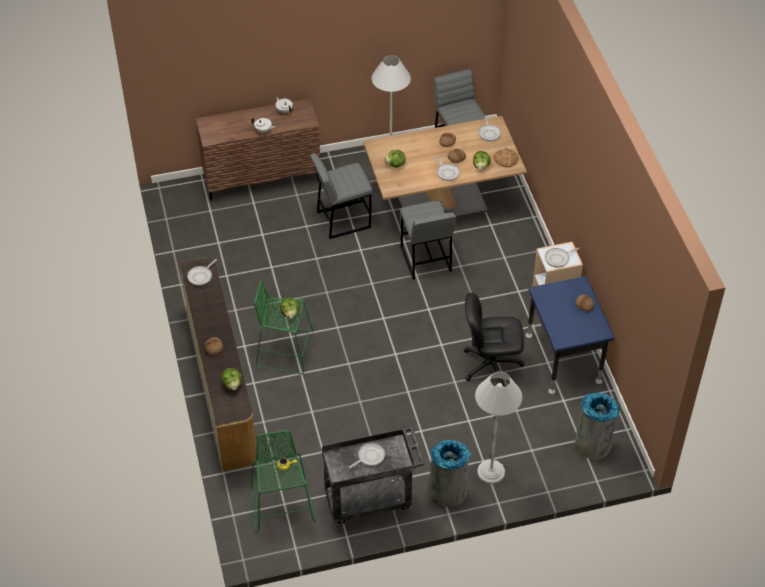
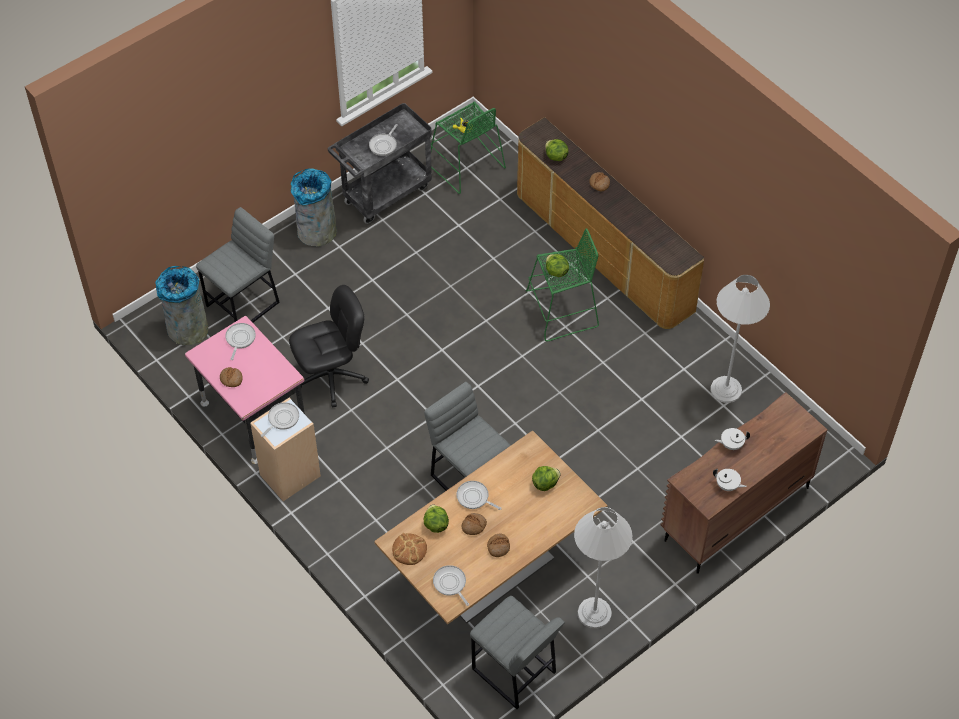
camera: 155 degrees right, 5 degrees up
frying pan [187,259,217,286] -> frying pan moved to [225,323,256,360]
grey chair [310,153,372,239] -> grey chair moved to [196,207,280,323]
white floor lamp [475,371,522,484] -> white floor lamp moved to [711,275,770,403]
blue desk [526,276,614,394] -> pink desk [185,316,305,464]

